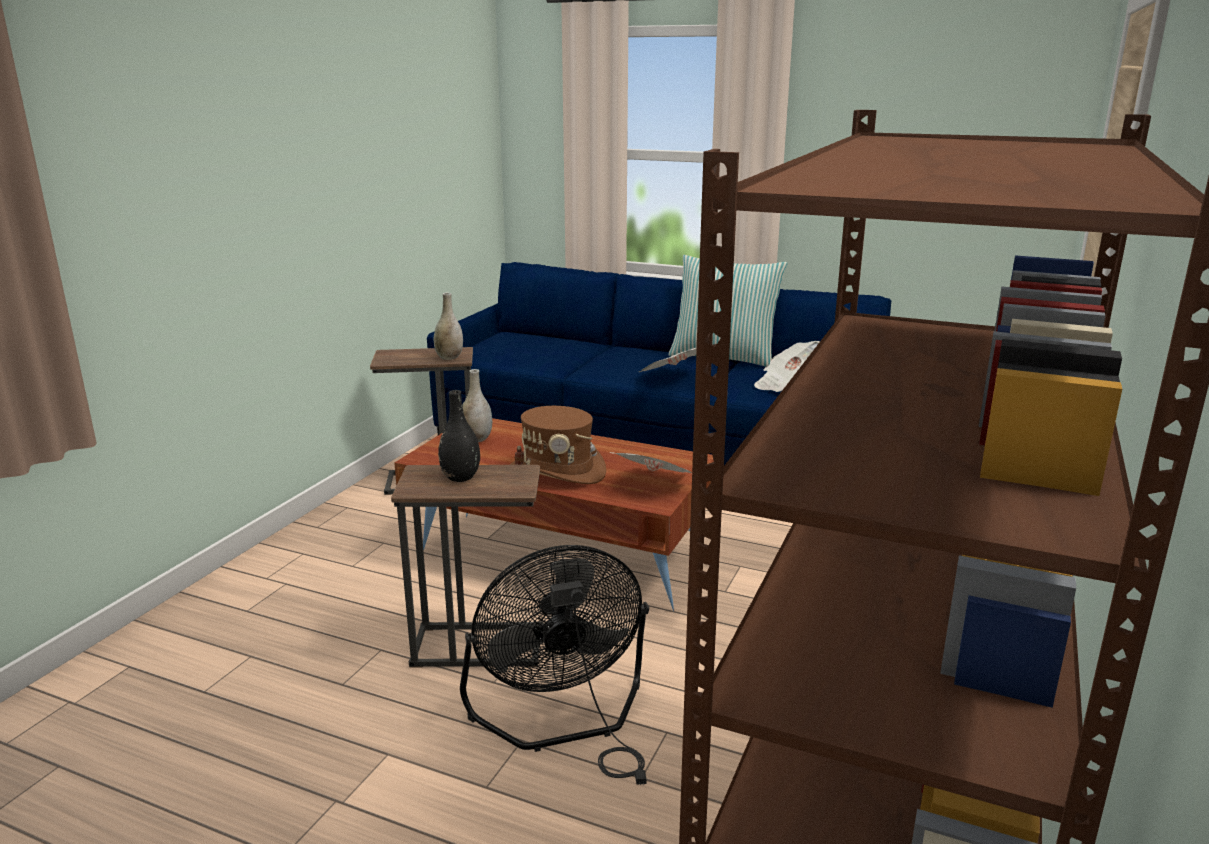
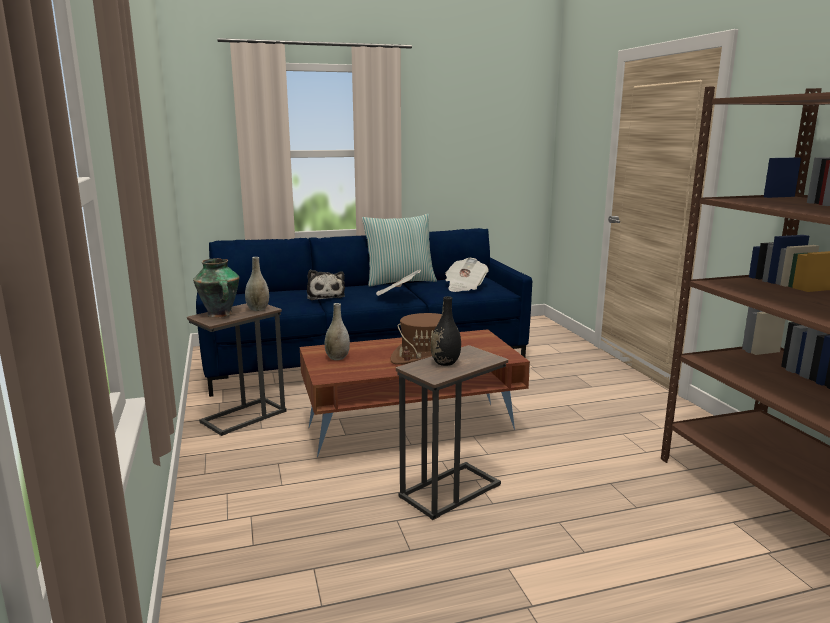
camera: 40 degrees left, 5 degrees down
black fan [460,545,649,785] -> none
newspaper [609,452,692,473] -> none
none -> vase [193,258,239,317]
none -> plush toy [307,270,345,300]

